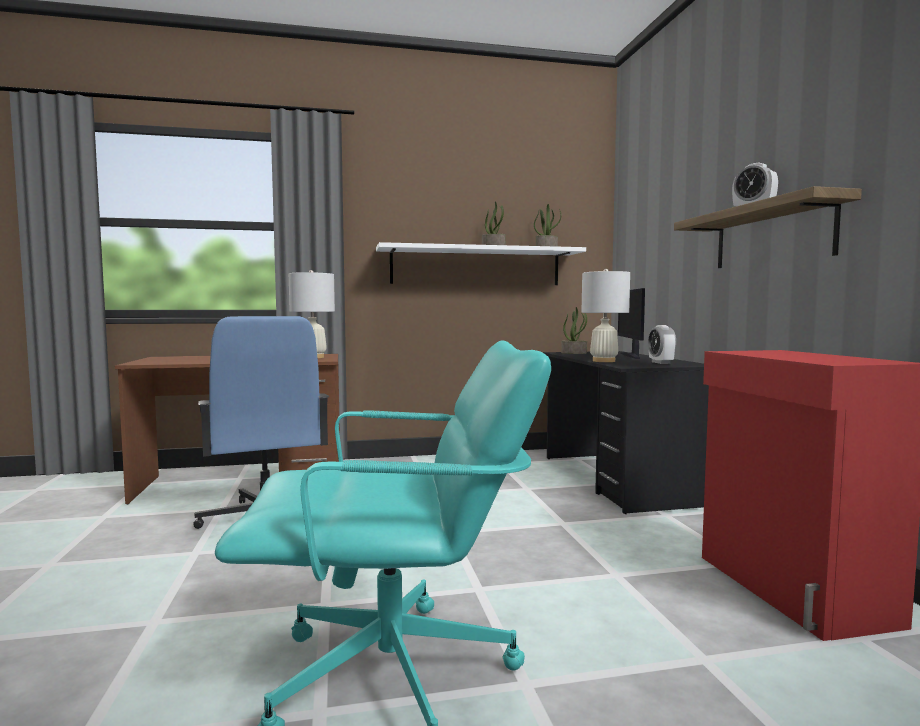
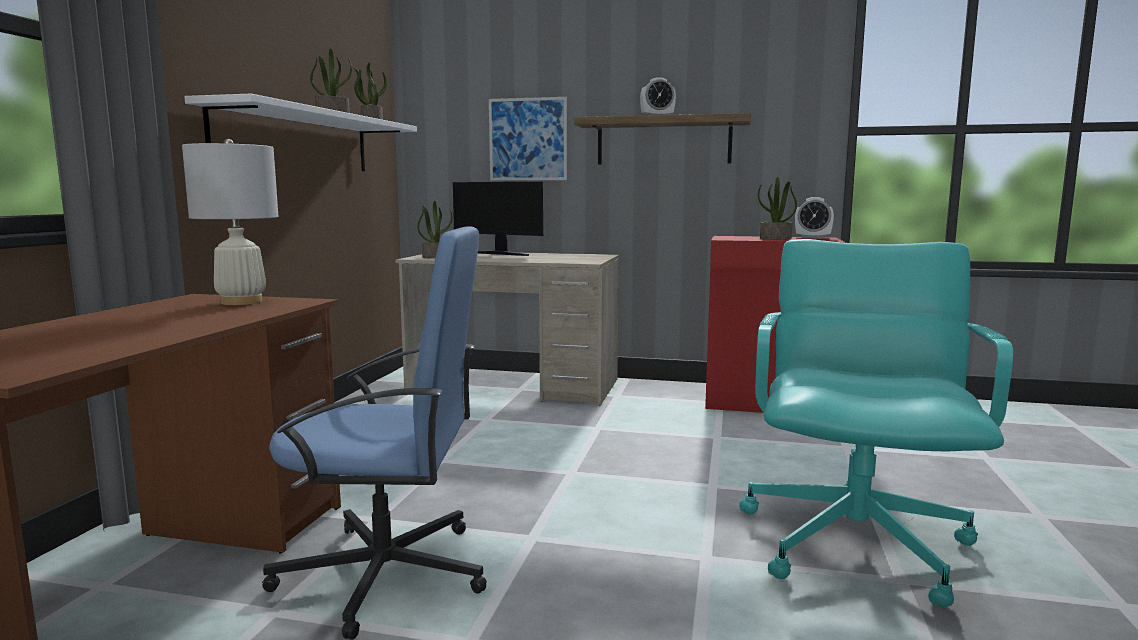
camera: 65 degrees left, 5 degrees up
black desk [543,351,709,514] -> beige desk [395,253,619,405]
white table lamp [582,269,630,362] -> none
alarm clock [648,325,676,364] -> alarm clock moved to [795,197,834,239]
none -> picture [489,97,567,180]
none -> potted plant [758,176,797,240]

